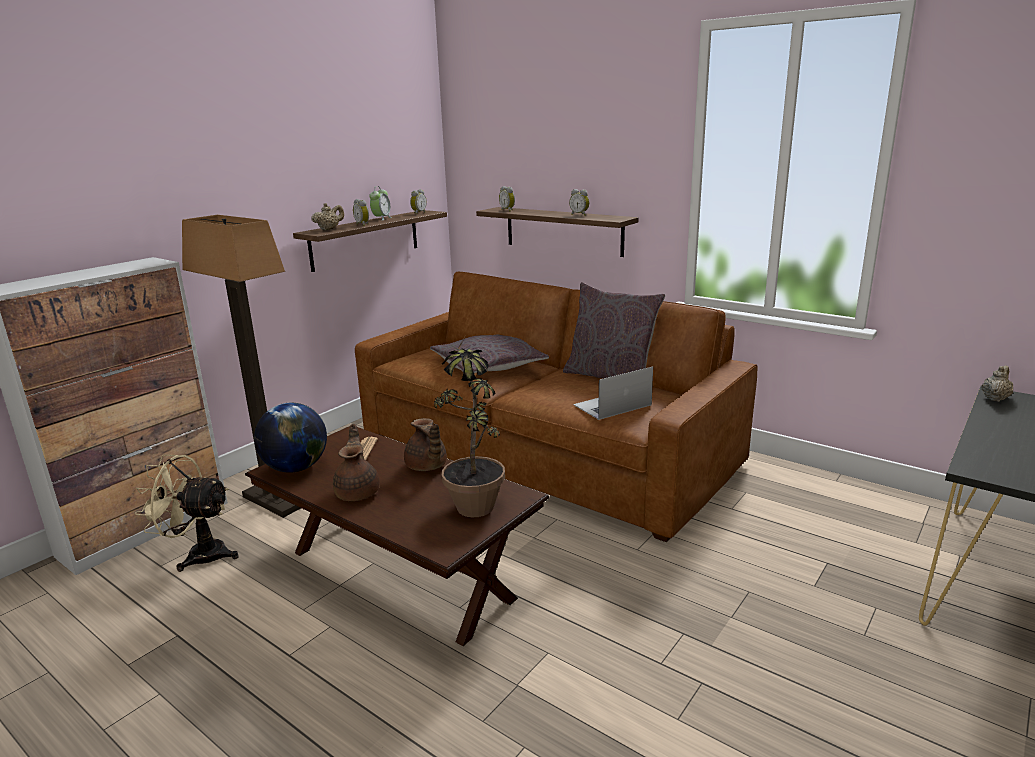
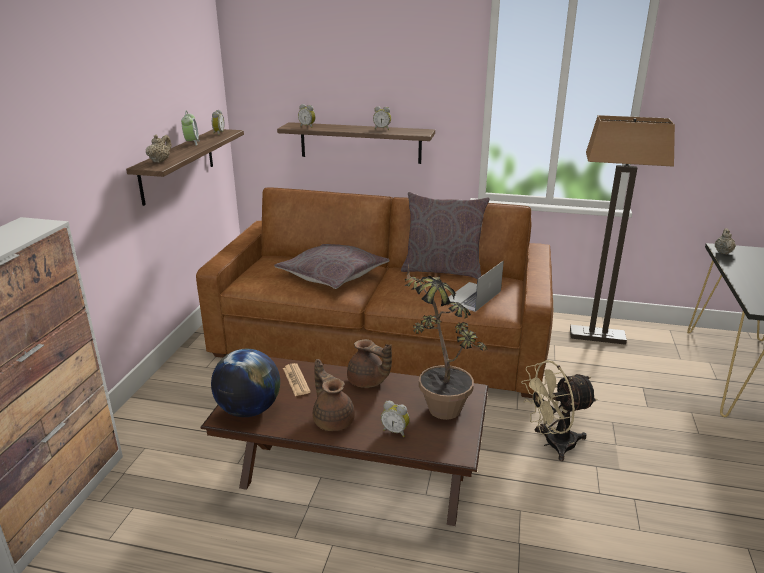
camera: 25 degrees left, 5 degrees up
beige fan [135,455,239,572] -> beige fan moved to [521,360,598,461]
floor lamp [182,215,301,518] -> floor lamp moved to [570,115,675,345]
alarm clock [353,199,369,226] -> alarm clock moved to [381,401,410,437]

